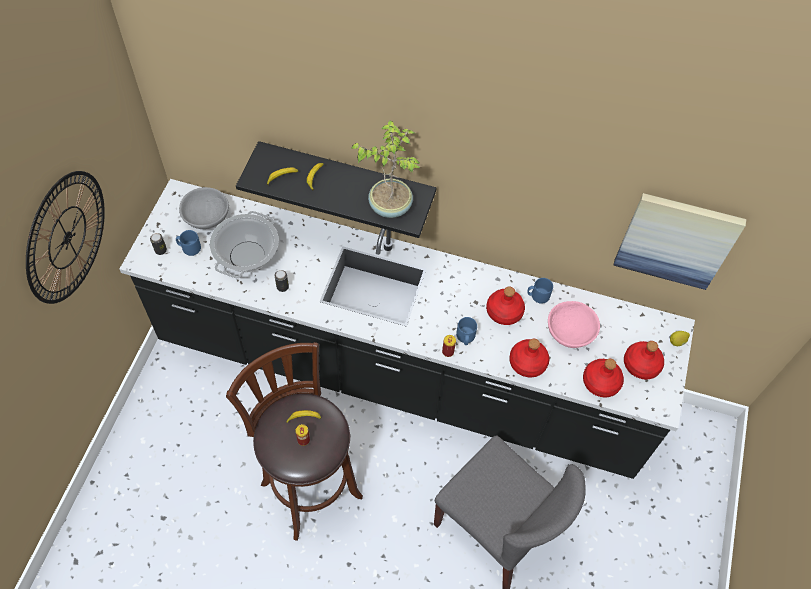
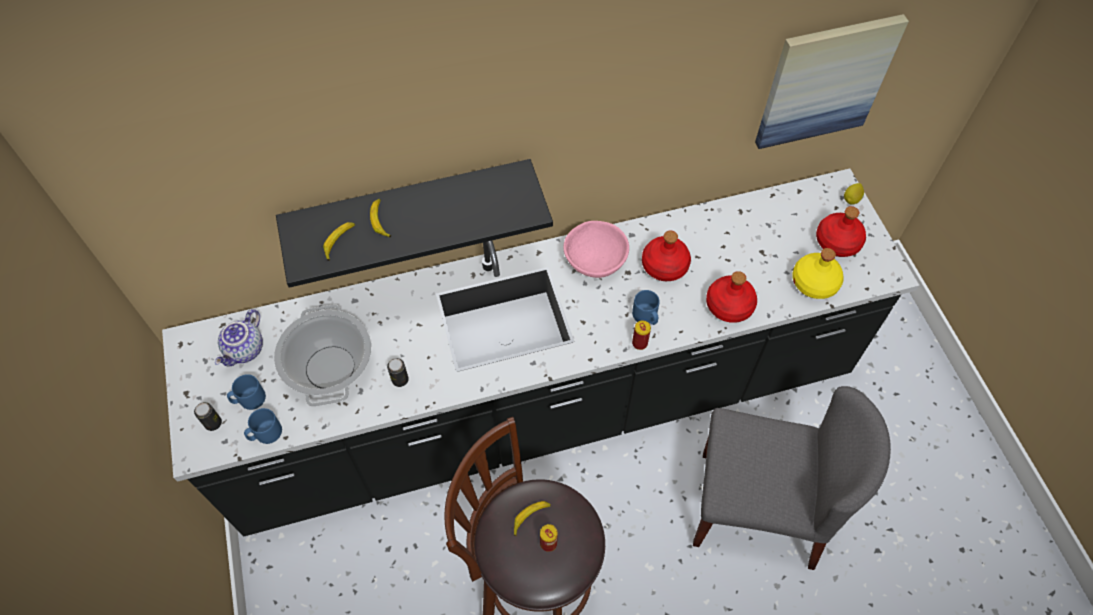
camera: 30 degrees left, 0 degrees up
wall clock [26,171,105,304] -> none
grey bowl [179,187,229,229] -> teapot [215,309,263,367]
potted plant [352,120,420,218] -> none
blue mug [527,278,553,304] -> blue mug moved to [244,408,282,444]
pink bowl [548,301,600,348] -> pink bowl moved to [564,221,629,278]
red bottle [583,359,624,397] -> yellow bottle [792,248,844,299]

